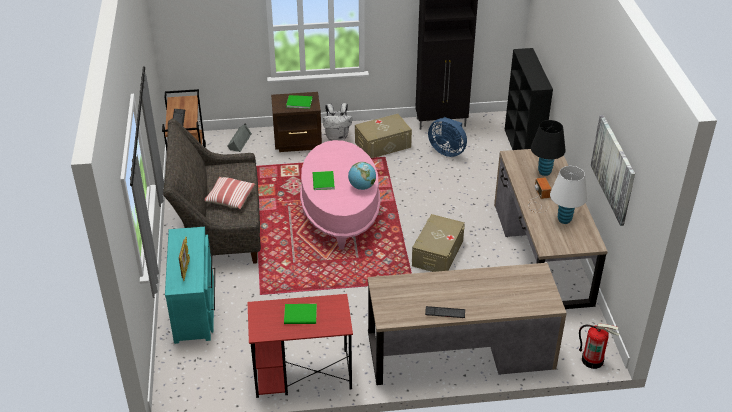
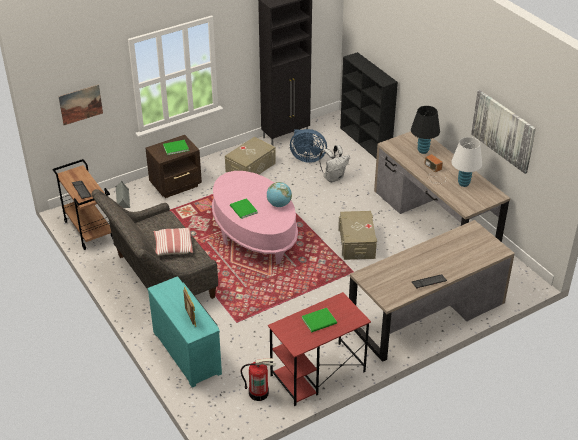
camera: 25 degrees left, 0 degrees up
white backpack [323,103,352,141] -> white backpack moved to [319,145,350,182]
fire extinguisher [579,323,619,369] -> fire extinguisher moved to [240,358,276,401]
none -> picture [58,84,103,125]

